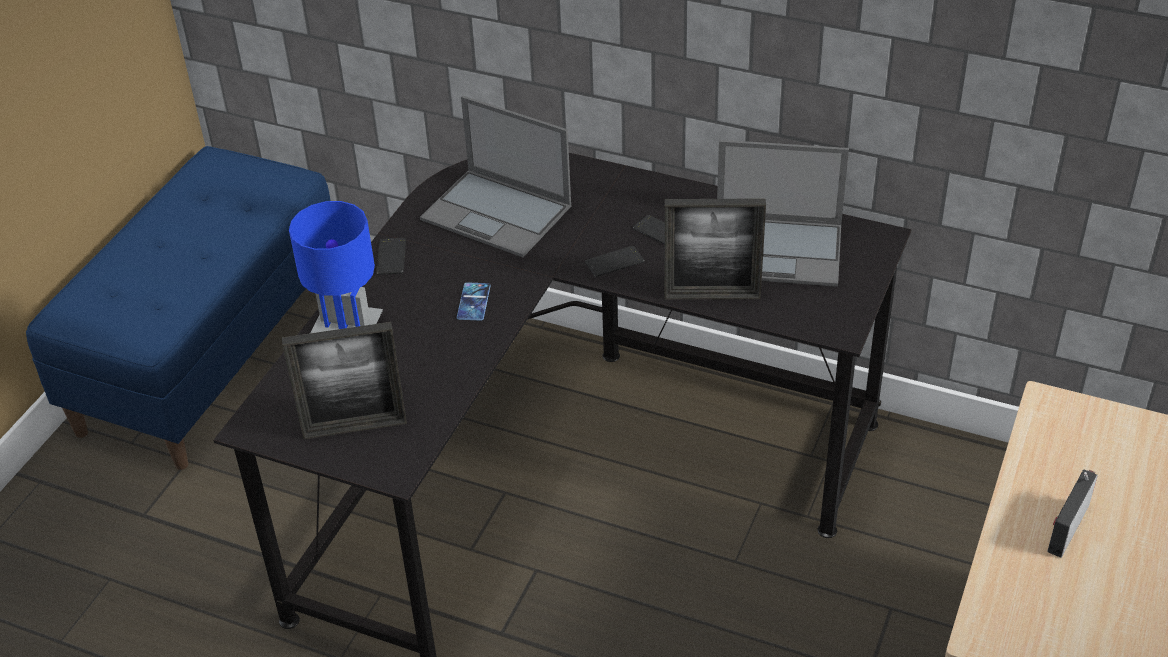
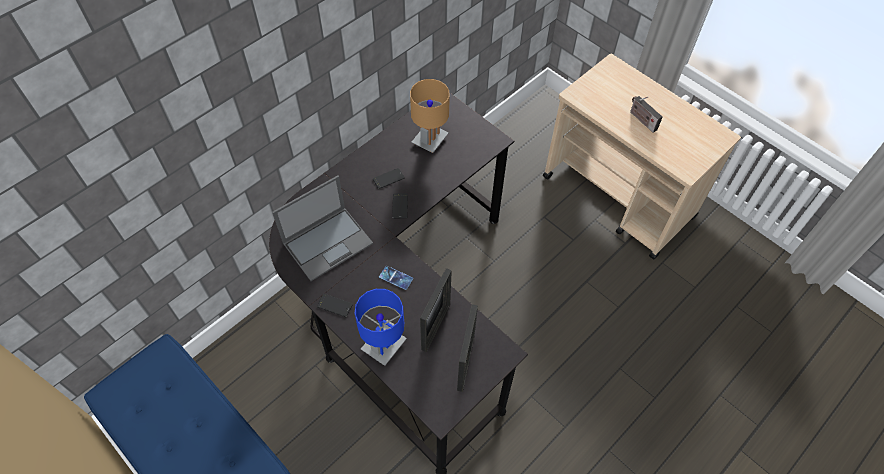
camera: 70 degrees left, 15 degrees up
picture frame [664,198,766,300] -> picture frame moved to [420,268,452,352]
laptop [717,140,849,287] -> brown table lamp [410,79,450,153]

